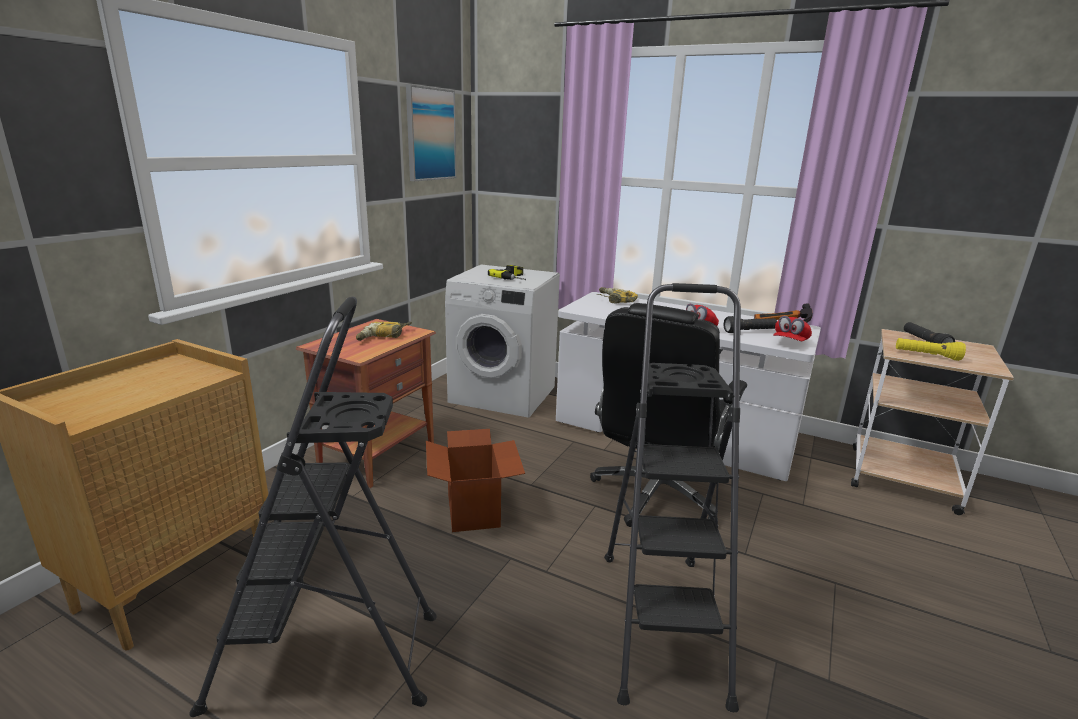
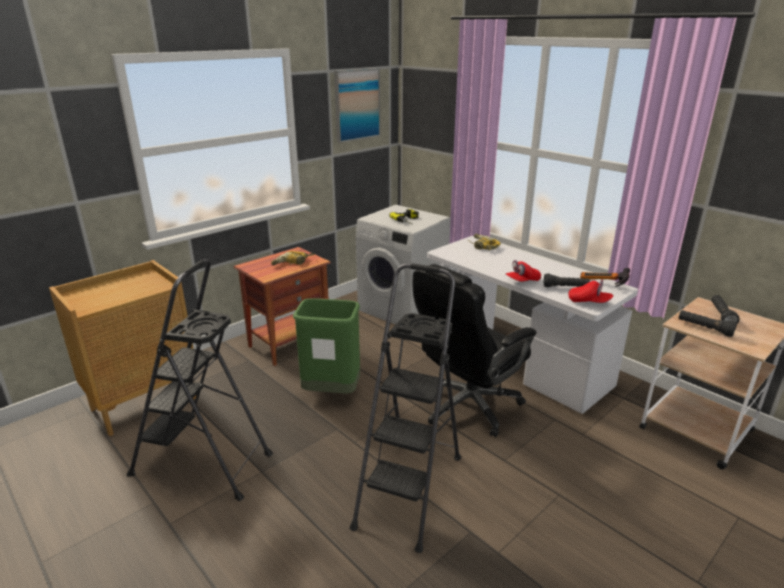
camera: 20 degrees right, 5 degrees up
cardboard box [426,429,525,532] -> green trash can [293,298,360,393]
red cap [773,316,812,341] -> red cap turned 120 degrees counterclockwise [568,280,613,303]
yellow flashlight [896,338,966,361] -> black flashlight [679,310,737,337]

